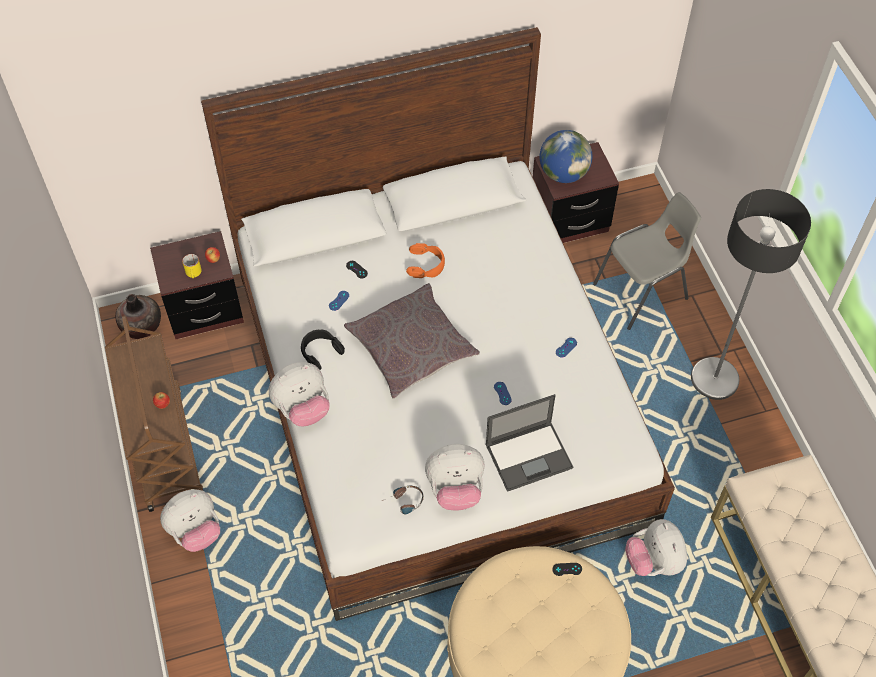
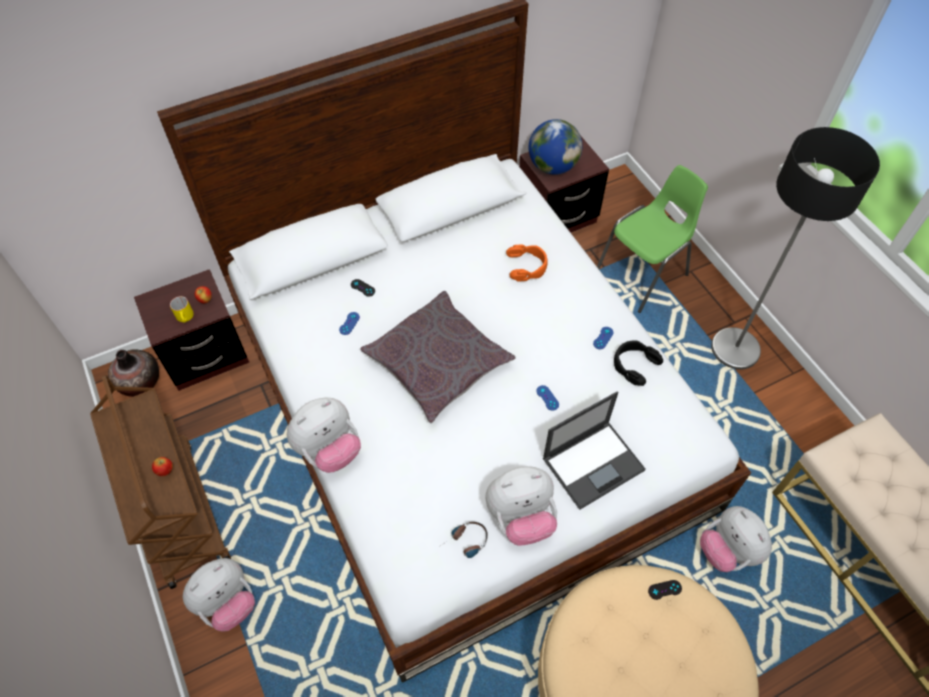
camera: 10 degrees left, 0 degrees up
black headphones [301,329,345,370] -> black headphones moved to [614,340,663,386]
orange headphones [406,243,445,278] -> orange headphones moved to [506,244,548,282]
grey chair [593,192,701,330] -> green chair [597,165,708,313]

